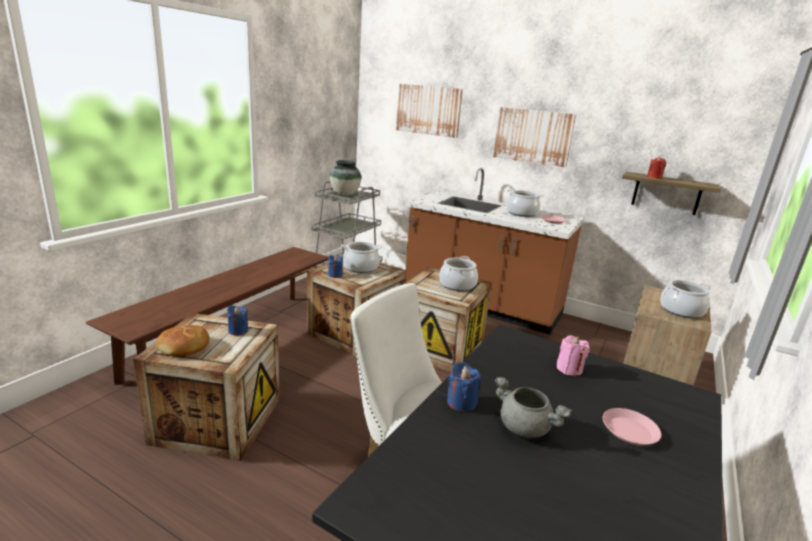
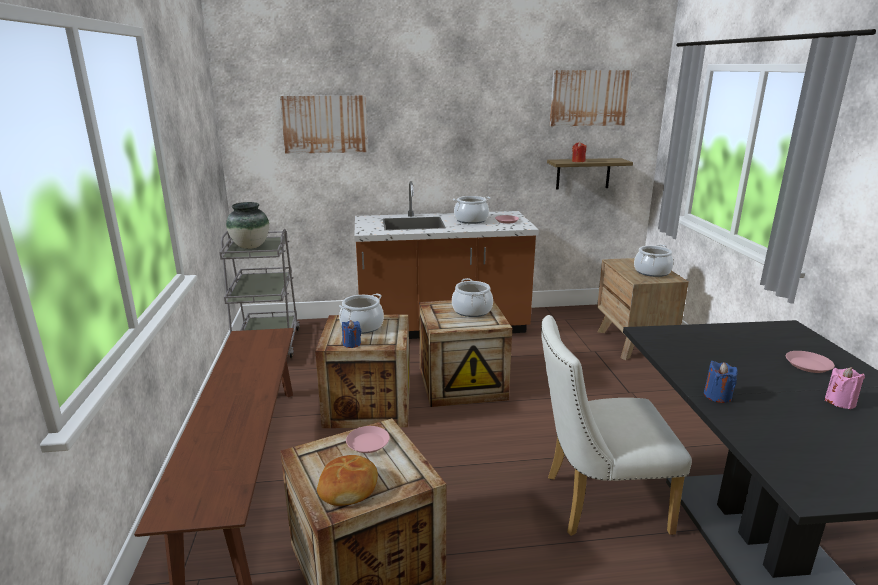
camera: 35 degrees left, 0 degrees up
blue candle [227,305,248,336] -> pink plate [346,426,390,453]
picture [493,107,576,167] -> picture moved to [550,70,632,126]
grey cooking pot [495,377,572,438] -> none
pink candle [557,335,590,376] -> pink candle moved to [825,367,865,409]

